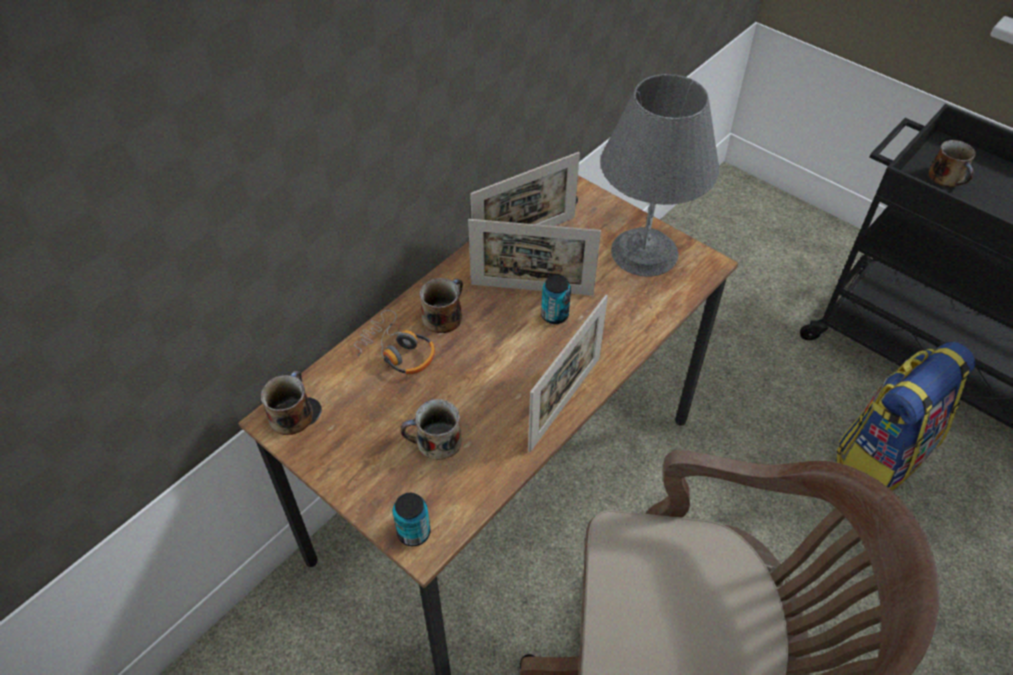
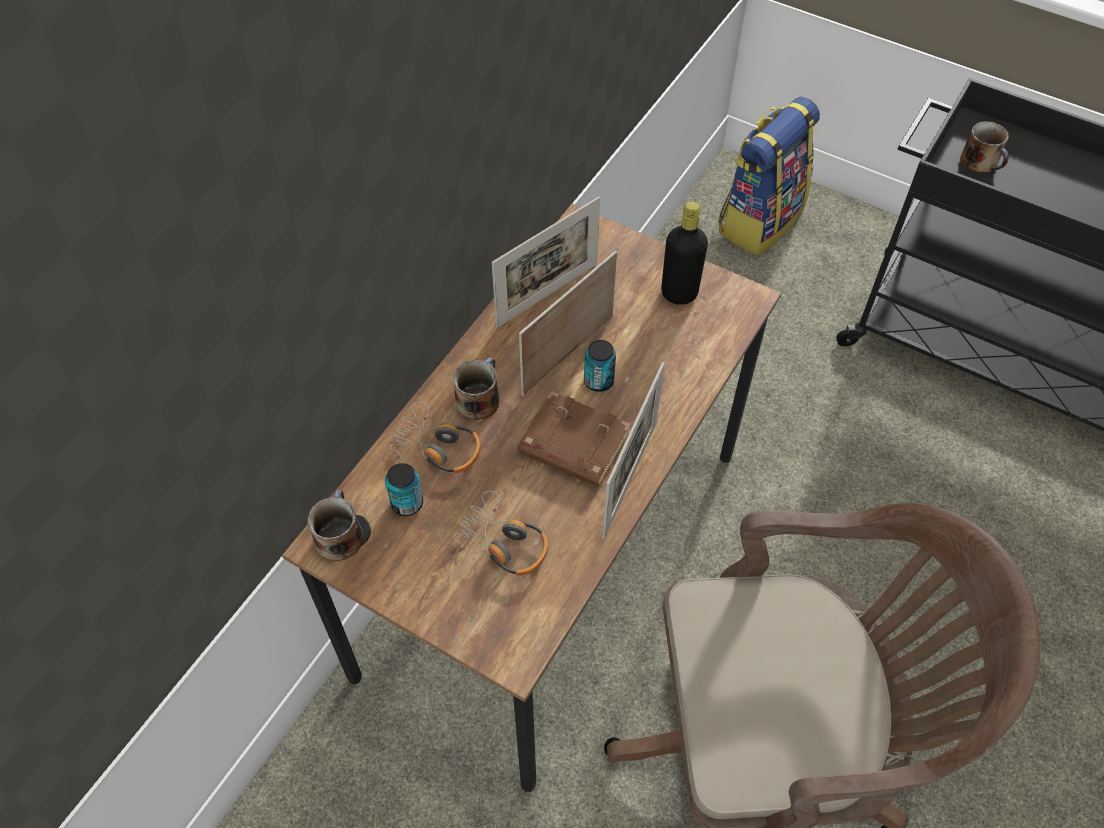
camera: 10 degrees left, 5 degrees up
can [393,493,431,546] -> can moved to [385,463,423,516]
mug [401,399,462,460] -> headphones [453,491,548,576]
picture frame [468,219,601,296] -> picture frame turned 135 degrees clockwise [519,250,617,396]
grey table lamp [600,74,719,277] -> black bottle [661,202,708,305]
backpack [837,341,976,491] -> backpack moved to [718,97,820,255]
none -> brown book [518,391,631,487]

